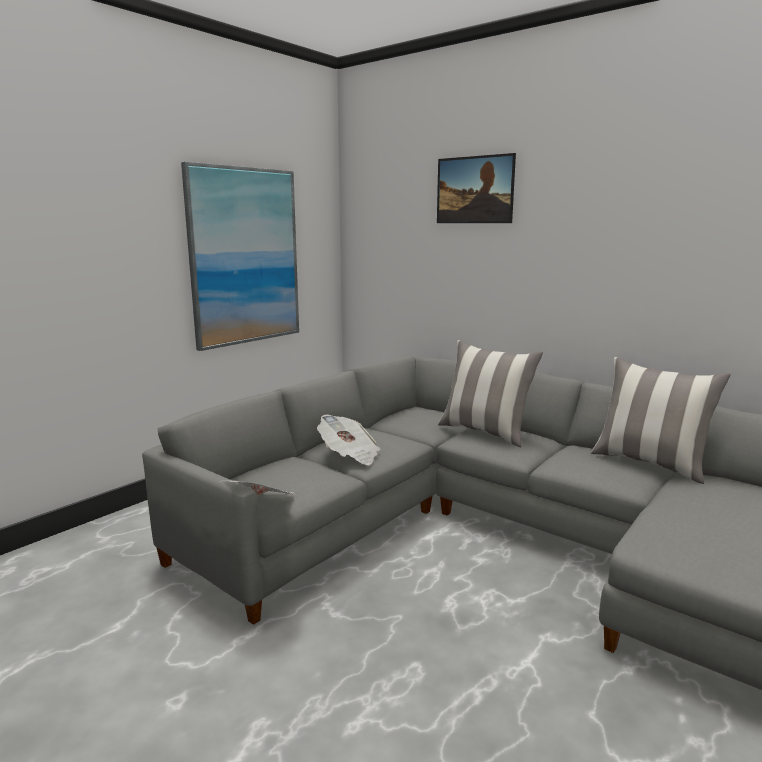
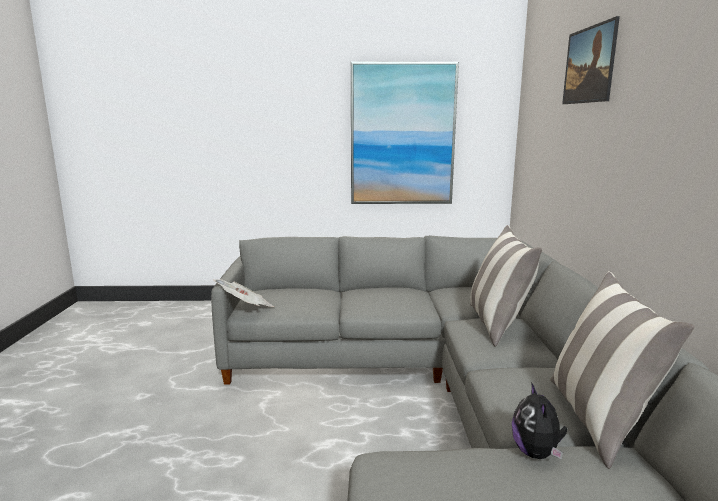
camera: 50 degrees right, 0 degrees up
newspaper [317,414,380,465] -> none
none -> plush toy [512,382,567,459]

